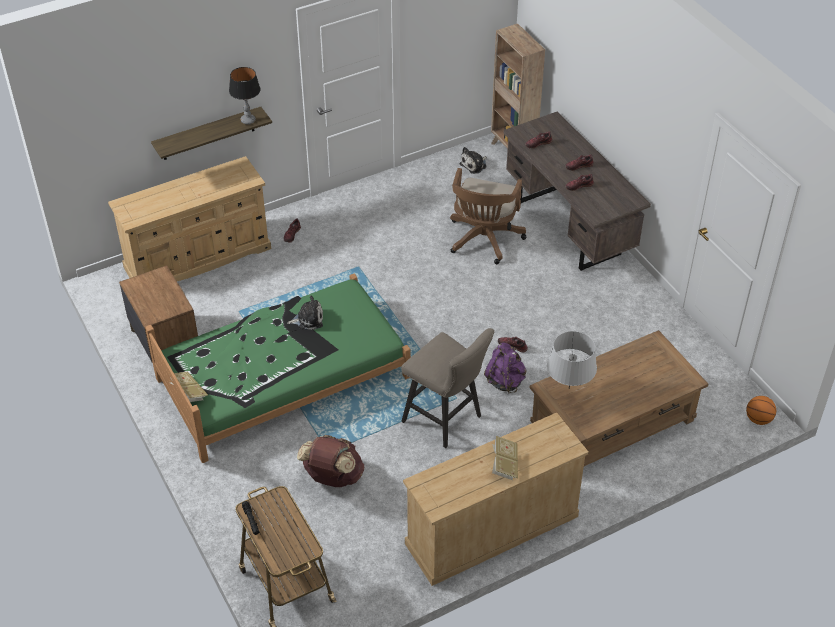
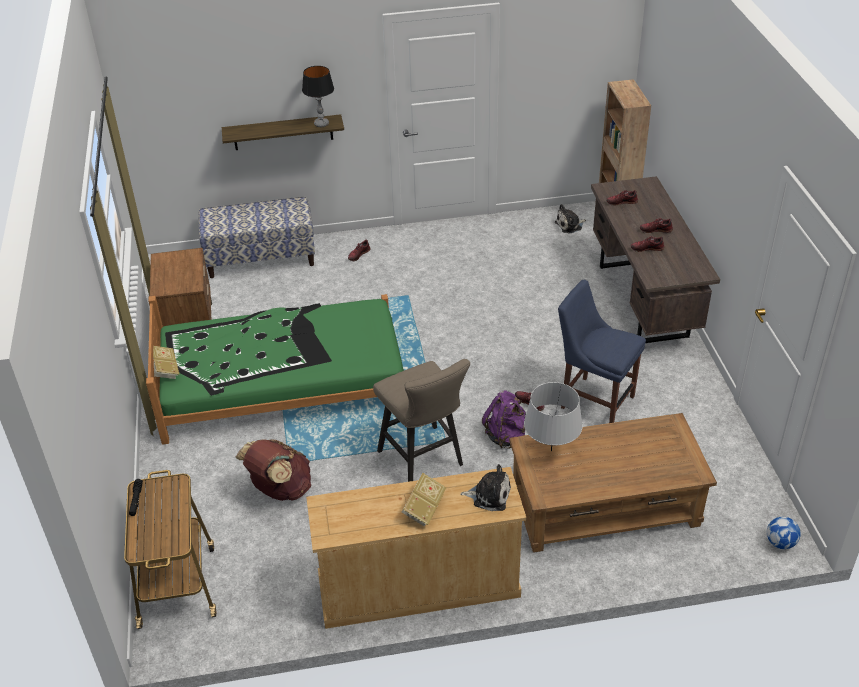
camera: 20 degrees right, 5 degrees down
beige dresser [108,156,271,281] -> bench [198,197,315,278]
plush toy [287,295,323,330] -> plush toy moved to [460,464,511,511]
brown office chair [450,168,526,264] -> none
basketball [746,396,776,425] -> football [767,517,801,549]
none -> blue chair [558,280,646,423]

